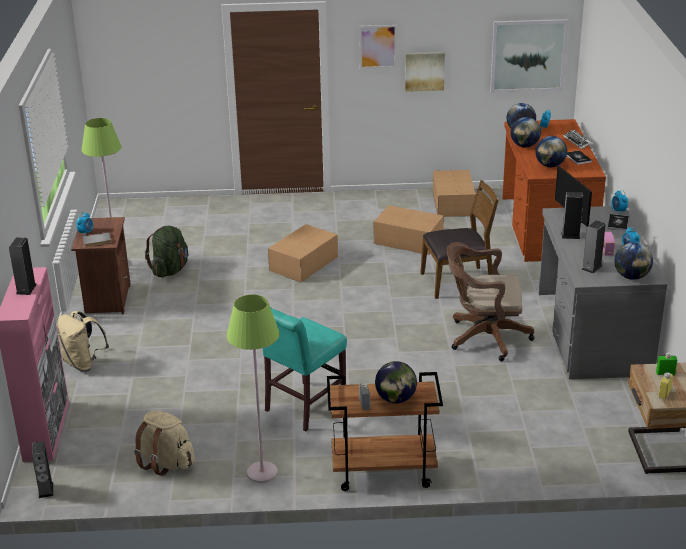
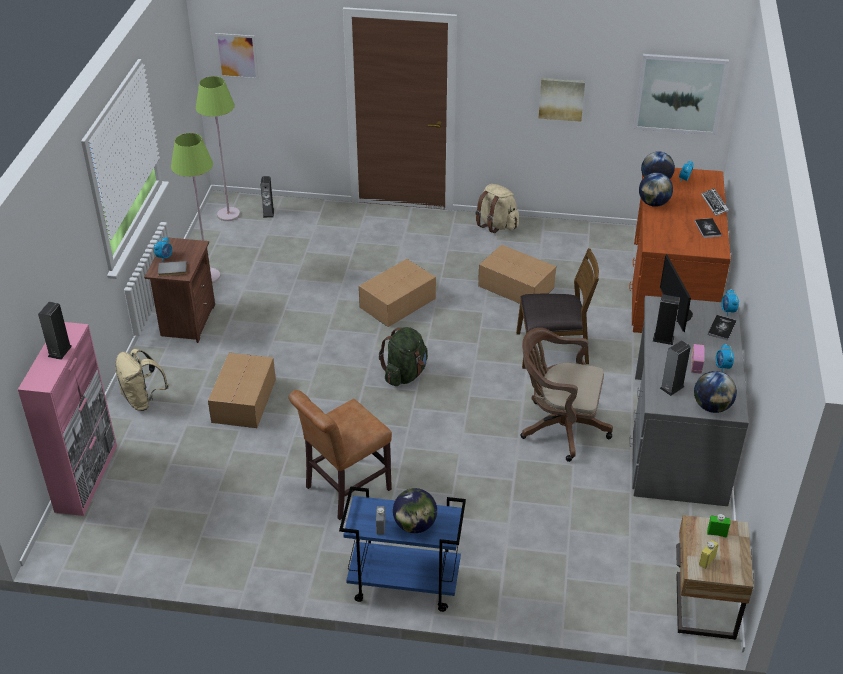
camera: 10 degrees right, 10 degrees up
speaker [32,441,54,498] -> speaker moved to [261,176,274,218]
beige backpack [134,411,194,476] -> beige backpack moved to [475,184,519,233]
green backpack [145,226,188,277] -> green backpack moved to [379,327,428,386]
green floor lamp [227,294,280,483] -> green floor lamp moved to [196,76,240,221]
turquoise chair [263,307,347,431] -> brown chair [289,390,392,520]
brown cart [327,372,443,491] -> blue cart [339,487,466,612]
picture [359,25,397,69] -> picture moved to [215,33,259,80]
cardboard box [433,170,476,217] -> cardboard box moved to [208,353,276,428]
globe [535,136,567,167] -> none

